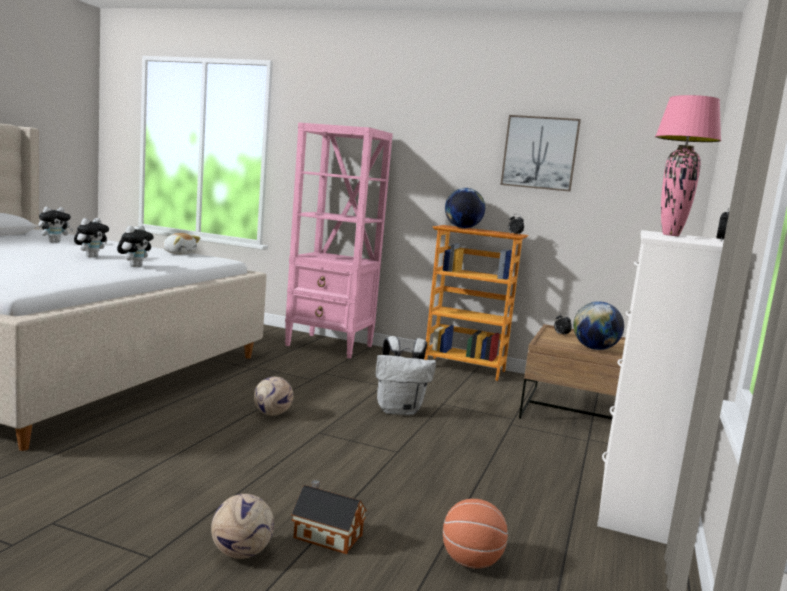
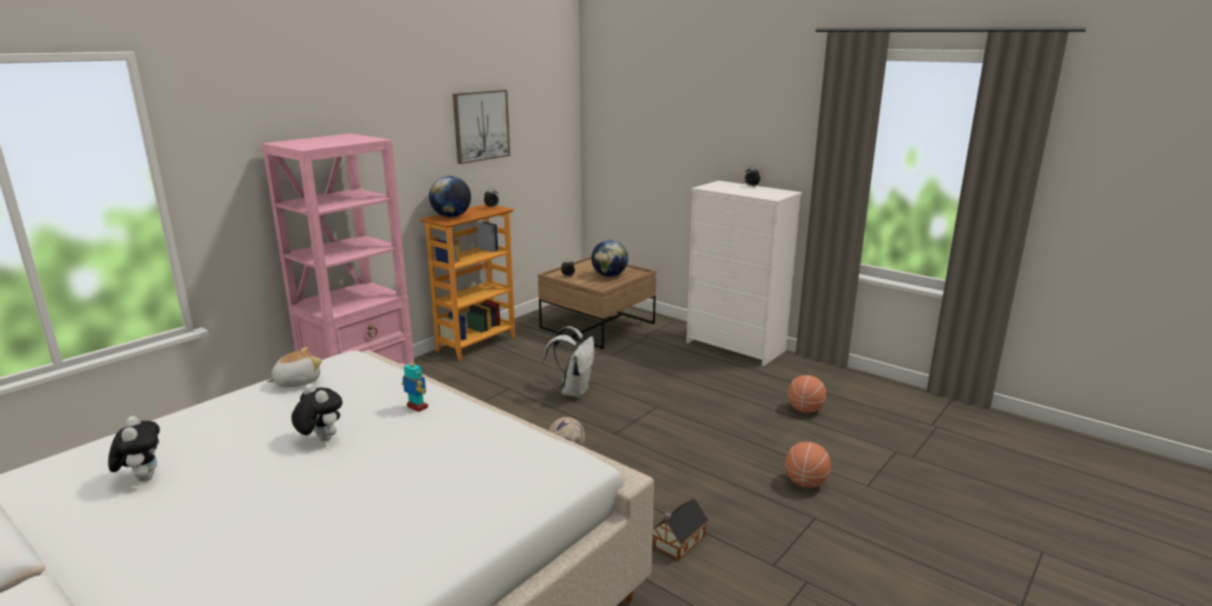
camera: 70 degrees left, 10 degrees up
plush toy [117,225,154,267] -> toy robot [402,358,428,412]
football [211,494,274,559] -> basketball [785,442,831,488]
toy house [291,480,367,554] -> toy house moved to [653,499,709,560]
pink table lamp [655,95,721,236] -> none

